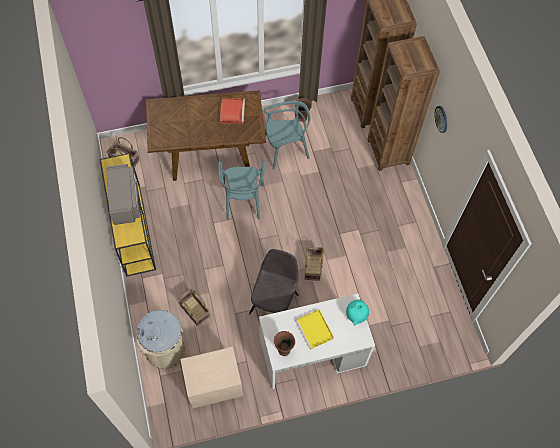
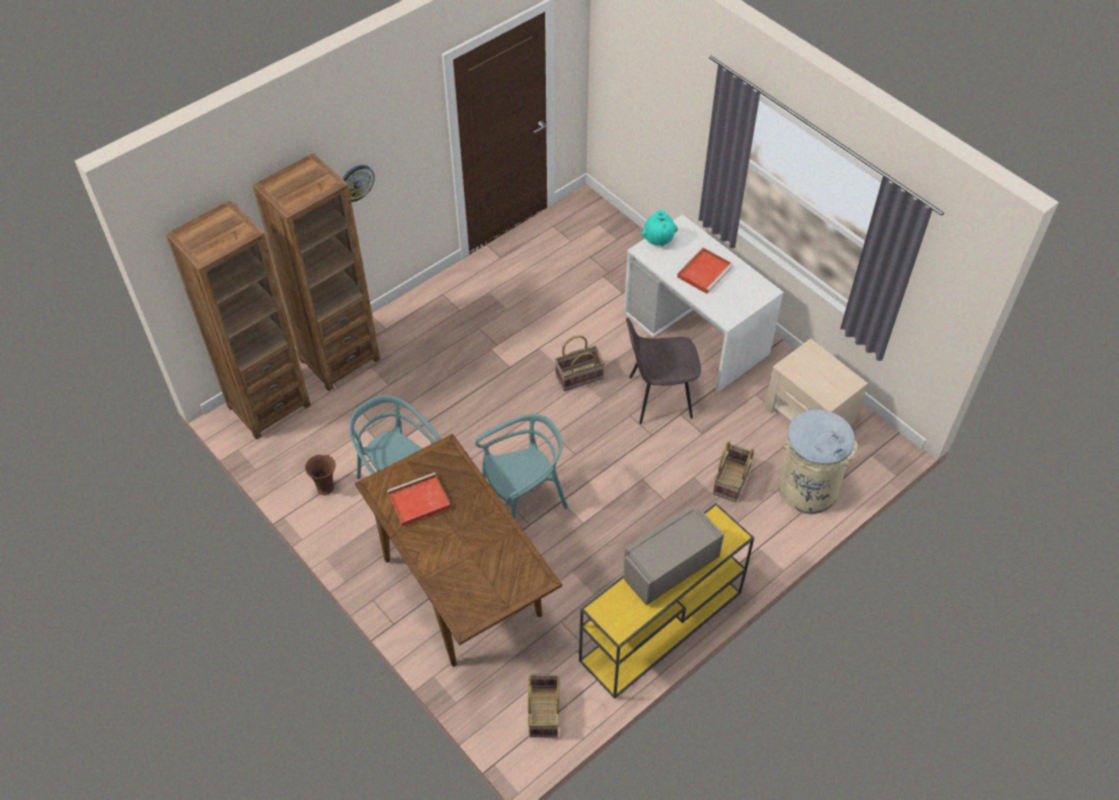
camera: 115 degrees left, 10 degrees down
brown vase [274,331,295,356] -> none
yellow tray [295,309,334,350] -> red tray [677,248,733,294]

